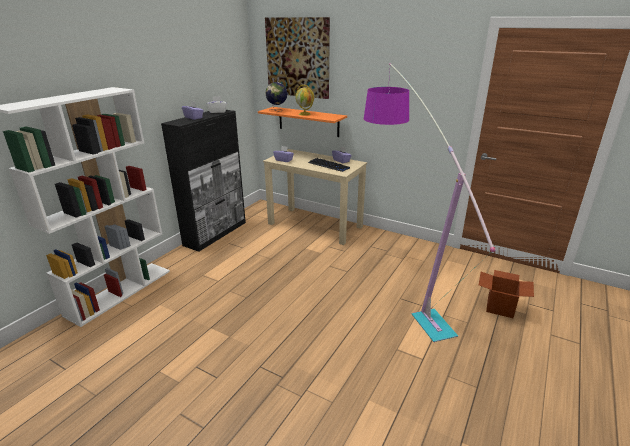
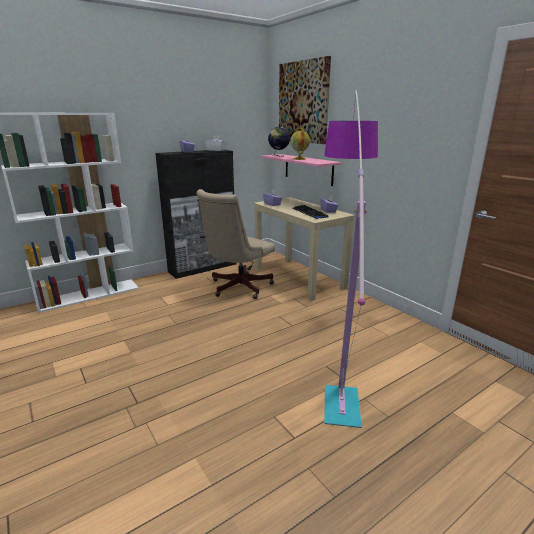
camera: 25 degrees right, 5 degrees down
orange shelf [258,107,347,137] -> pink shelf [261,154,341,186]
cardboard box [479,270,534,318] -> none
none -> beige office chair [196,189,275,299]

